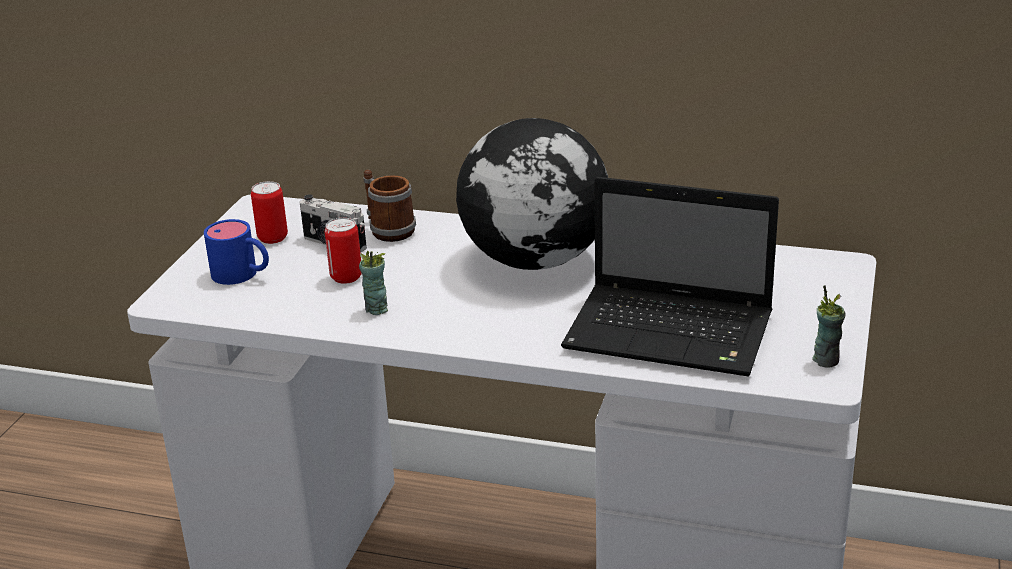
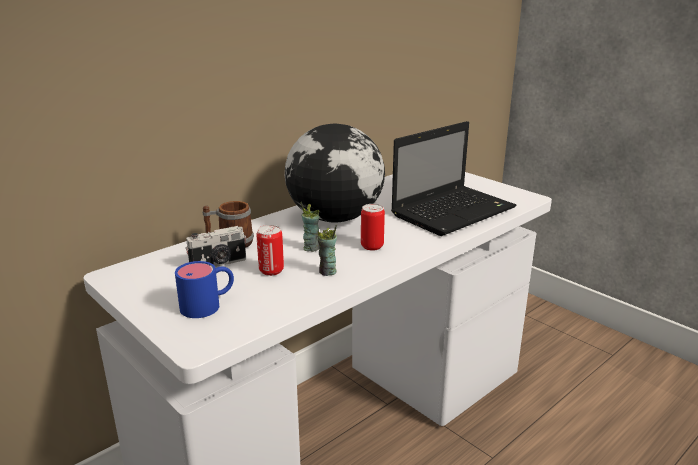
camera: 60 degrees left, 5 degrees down
can [251,181,288,244] -> can moved to [361,204,385,251]
cup [812,285,845,368] -> cup moved to [301,202,320,252]

